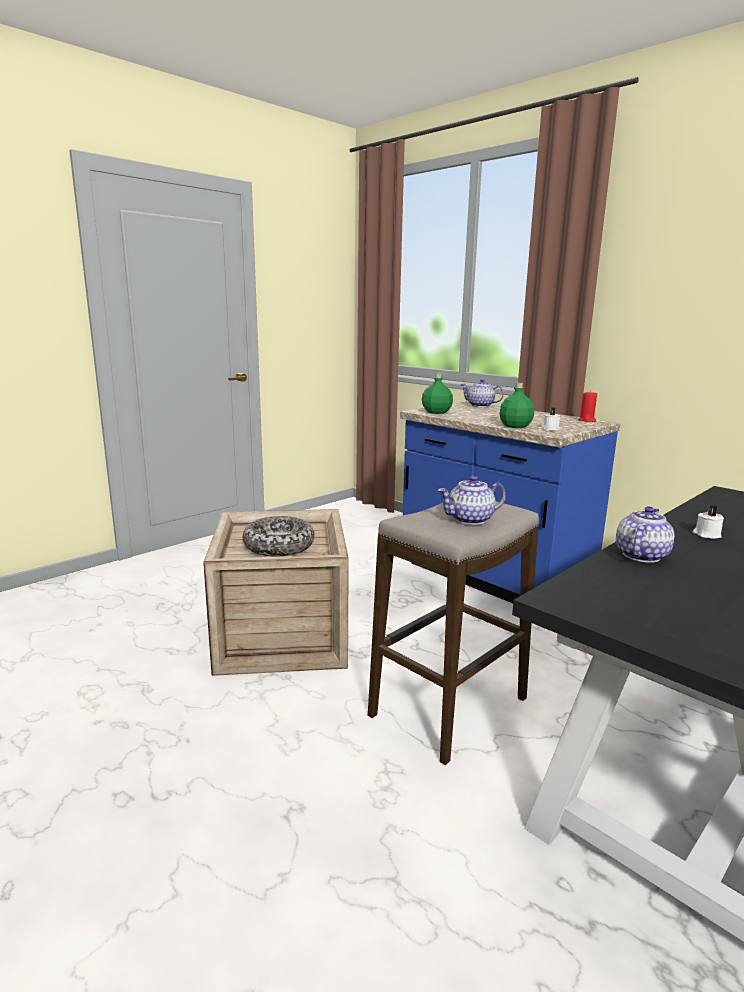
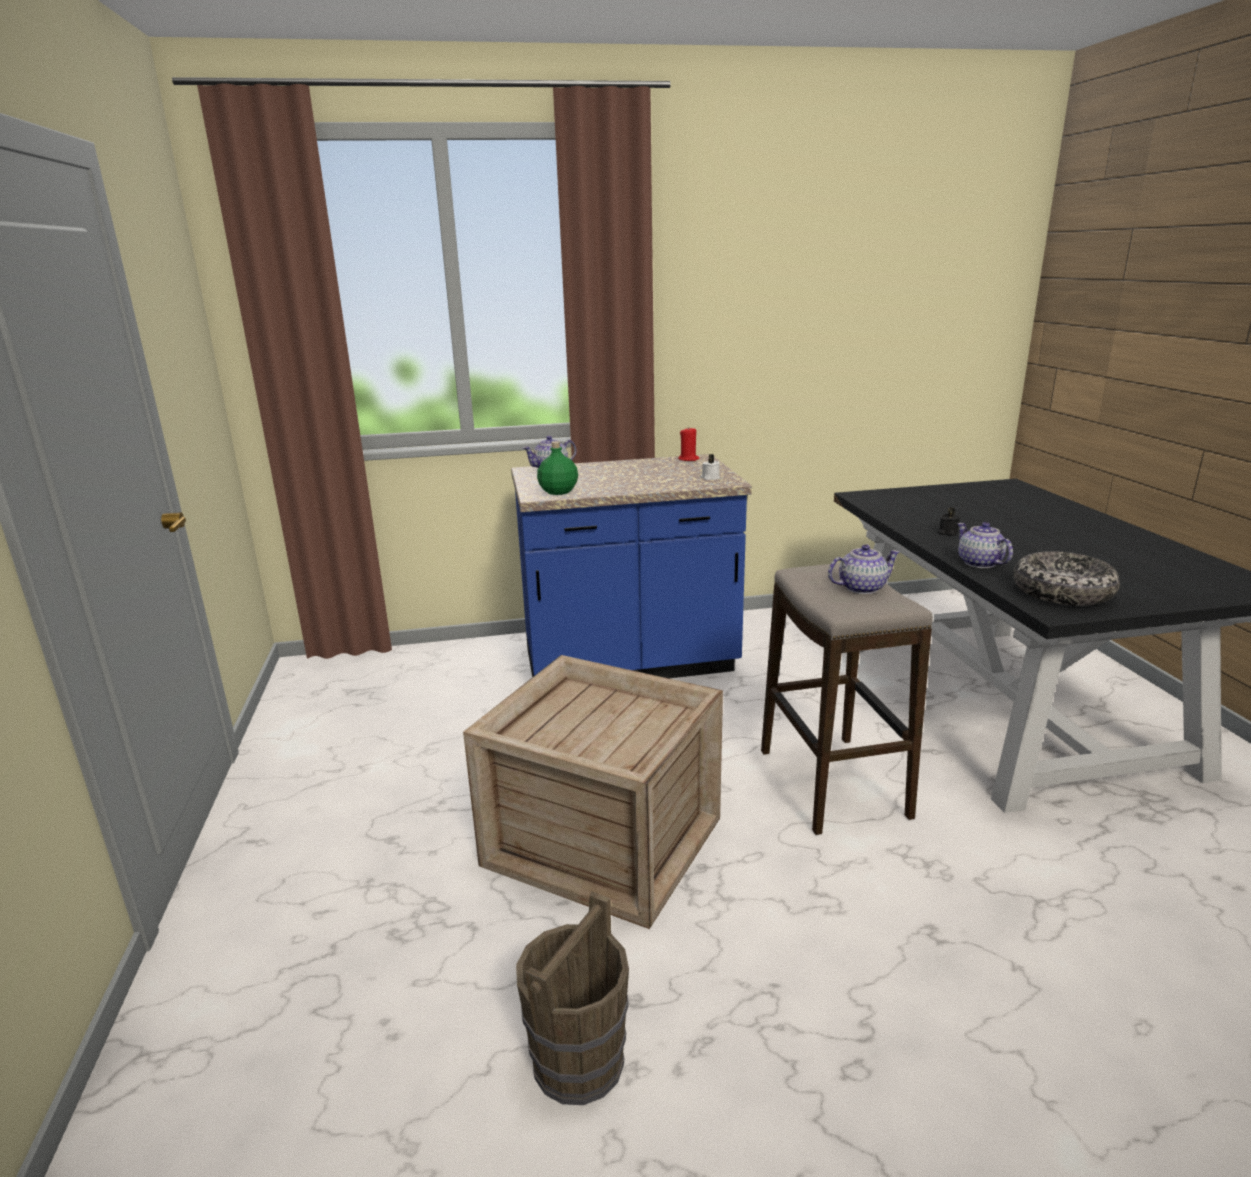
camera: 55 degrees left, 5 degrees up
bowl [243,516,315,556] -> bowl moved to [1013,551,1120,606]
teapot [437,476,506,525] -> teapot turned 120 degrees counterclockwise [828,544,900,594]
green bottle [499,383,534,428] -> none
white candle [692,505,724,539] -> black candle [937,508,960,536]
none -> brown bucket [516,891,629,1105]

